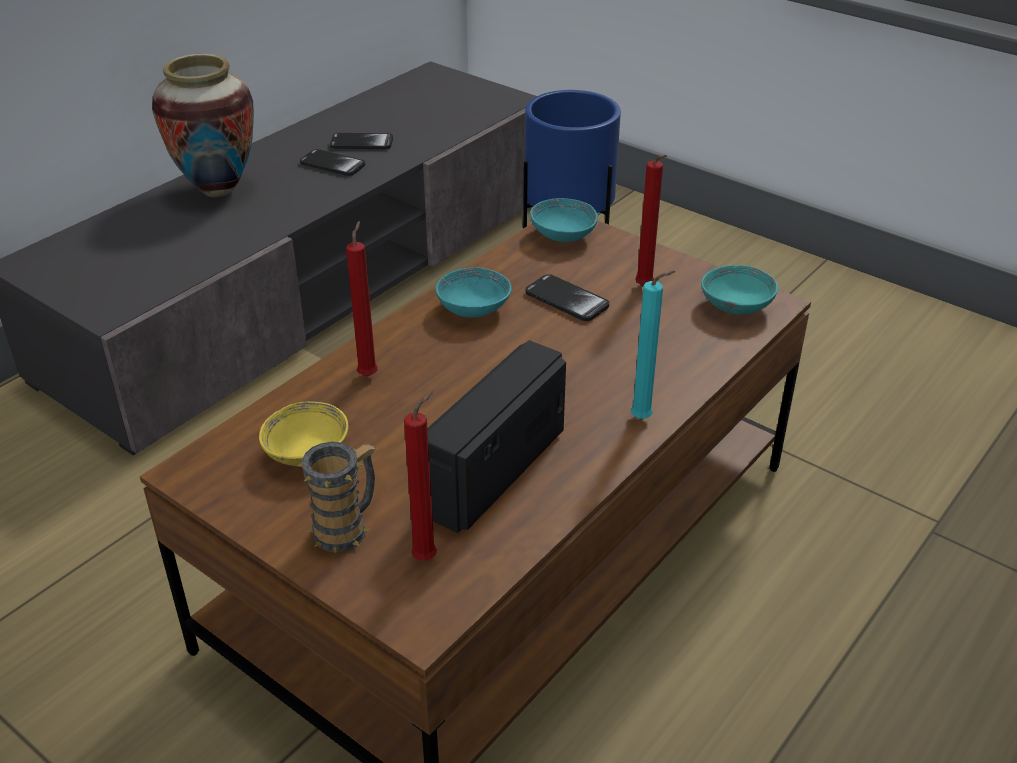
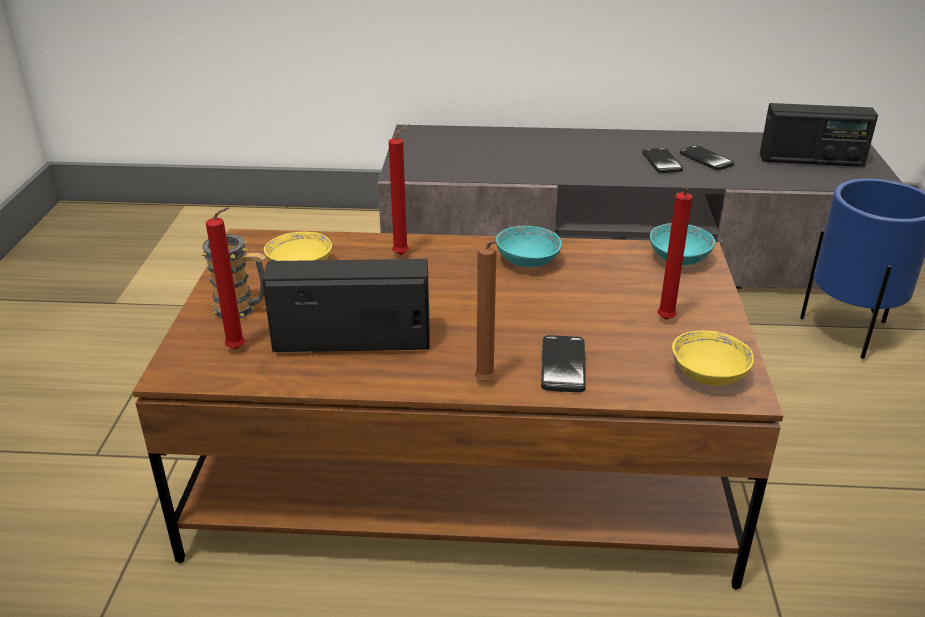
camera: 55 degrees right, 5 degrees down
vase [152,53,254,197] -> none
phone [526,274,609,321] -> phone moved to [541,335,586,392]
turquoise candle [631,271,676,419] -> brown candle [475,241,497,382]
turquoise bowl [701,265,778,314] -> yellow bowl [672,331,754,386]
none -> radio [760,103,878,167]

